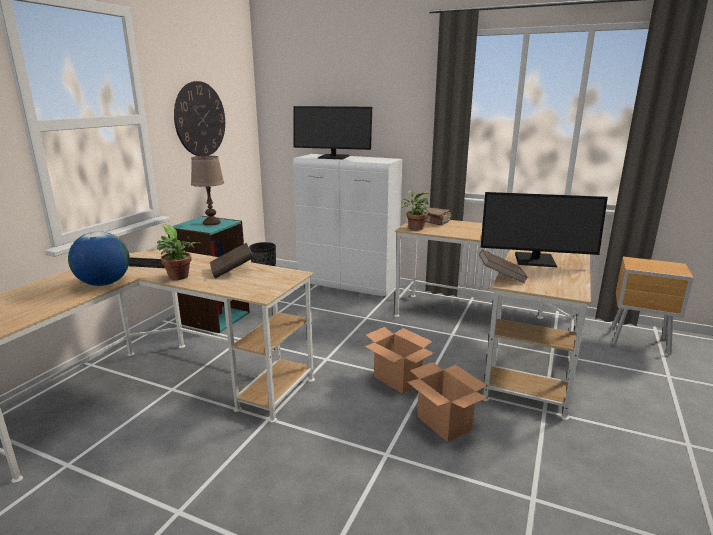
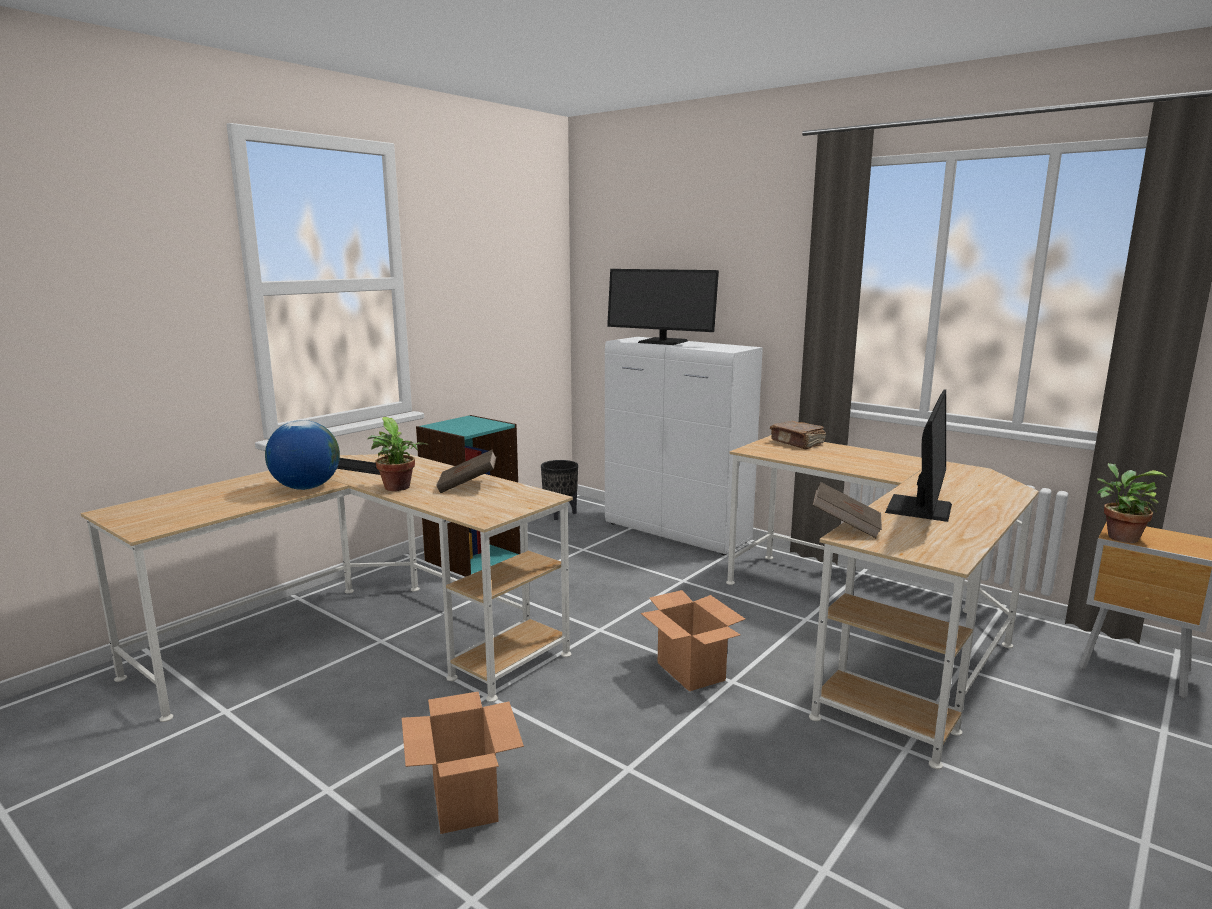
camera: 15 degrees right, 5 degrees down
wall clock [174,81,225,156] -> none
brown table lamp [191,156,224,226] -> none
potted plant [401,190,430,231] -> potted plant moved to [1097,463,1167,543]
cardboard box [407,362,488,442] -> cardboard box moved to [402,691,524,834]
monitor [481,192,608,268] -> monitor turned 90 degrees counterclockwise [885,390,952,522]

